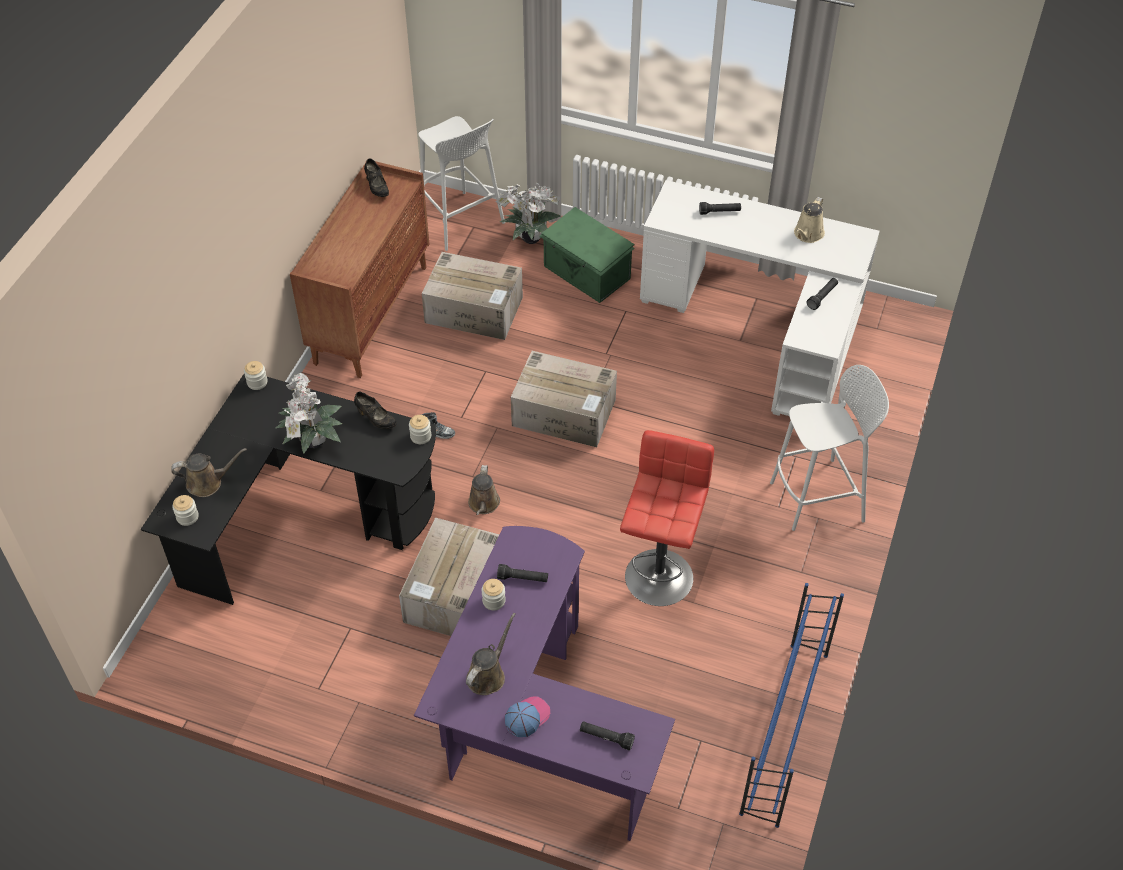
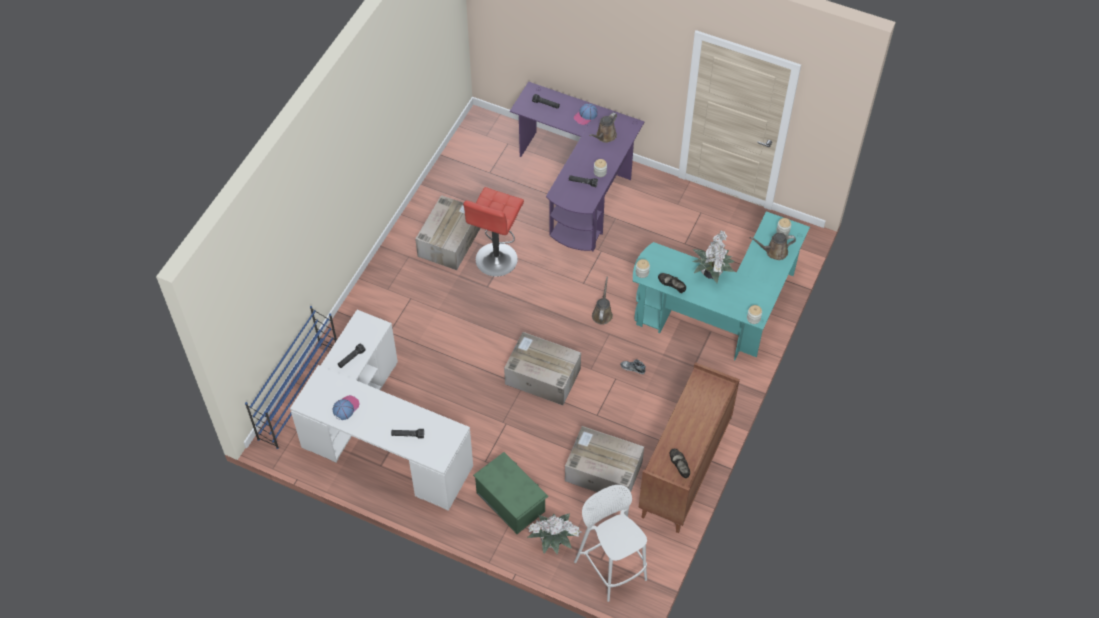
camera: 175 degrees left, 5 degrees up
black desk [141,374,436,605] -> turquoise desk [633,211,810,360]
cardboard box [399,517,499,636] -> cardboard box moved to [415,195,480,270]
blue shoe rack [739,583,844,828] -> blue shoe rack moved to [245,306,337,449]
white stool [770,365,889,531] -> none
beige watering can [794,197,825,243] -> cap [333,395,359,420]

